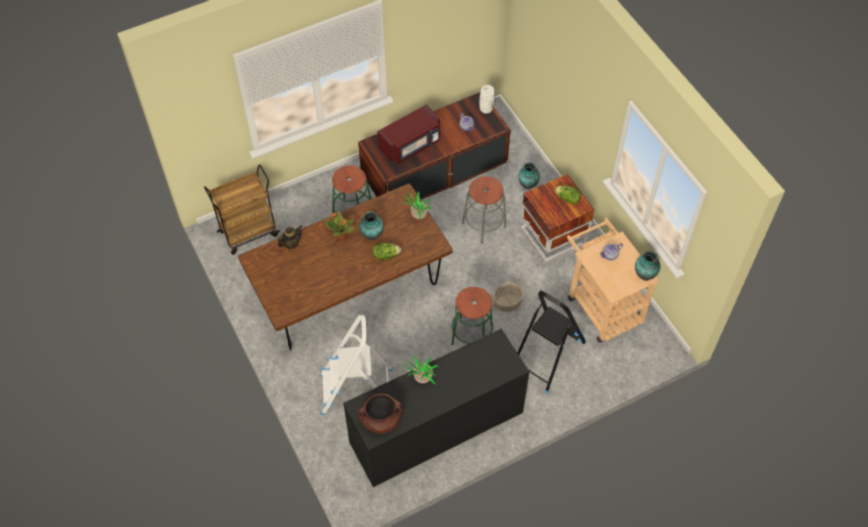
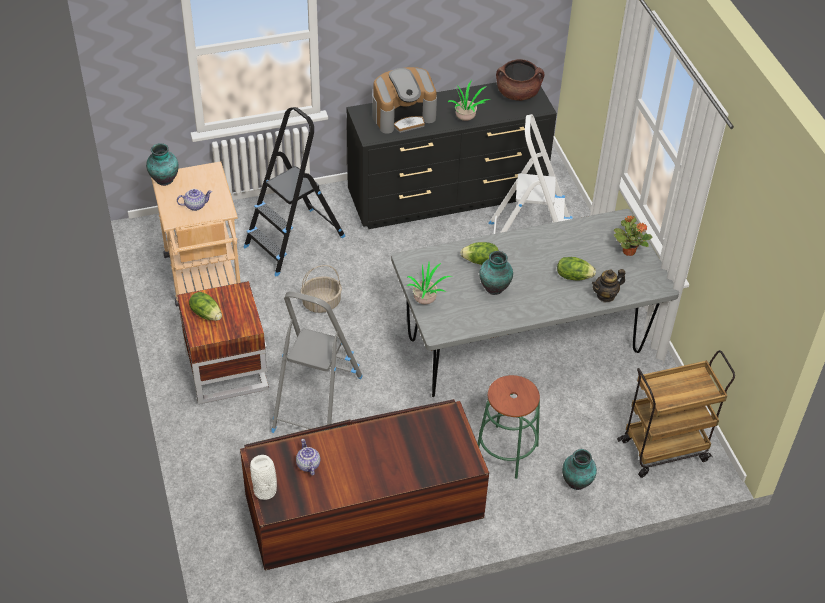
camera: 170 degrees left, 10 degrees down
brown dining table [238,184,453,350] -> grey dining table [391,209,679,397]
potted plant [325,212,354,239] -> potted plant moved to [614,216,653,256]
red microwave [377,104,440,164] -> none
green stool [451,287,493,345] -> none
grey stool [462,176,506,244] -> grey step ladder [271,291,363,433]
vase [518,162,540,189] -> vase moved to [562,449,597,490]
none -> coffee machine [372,67,437,134]
none -> lettuce [557,257,596,281]

